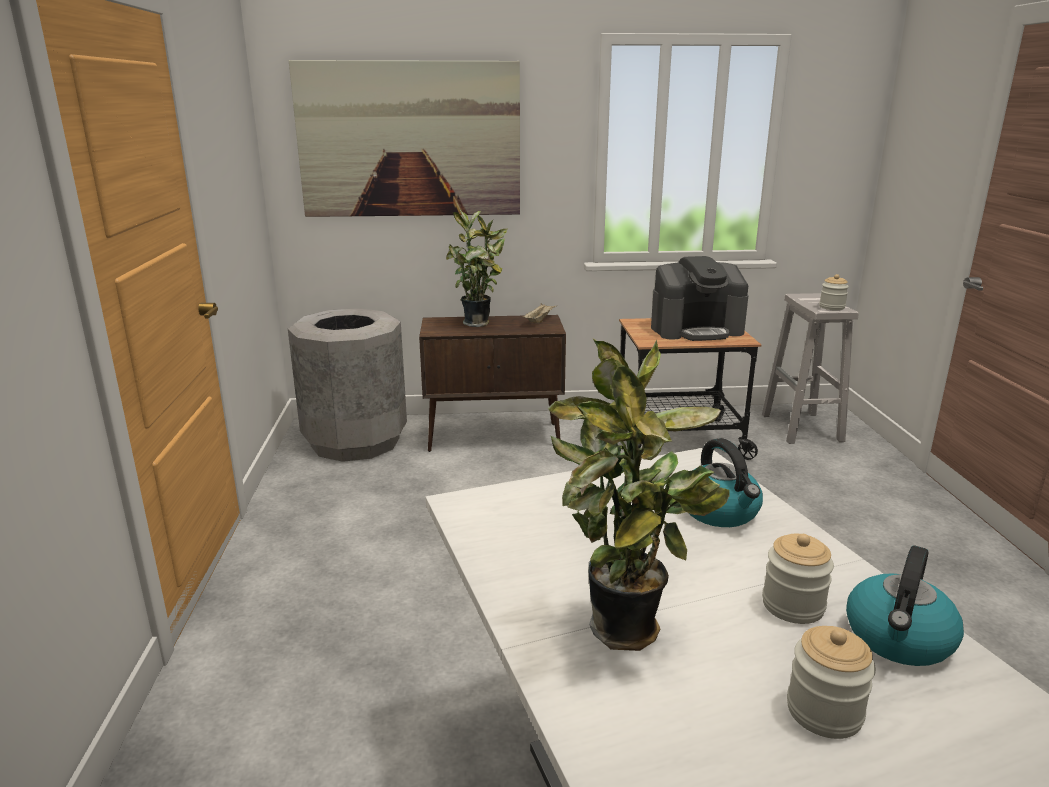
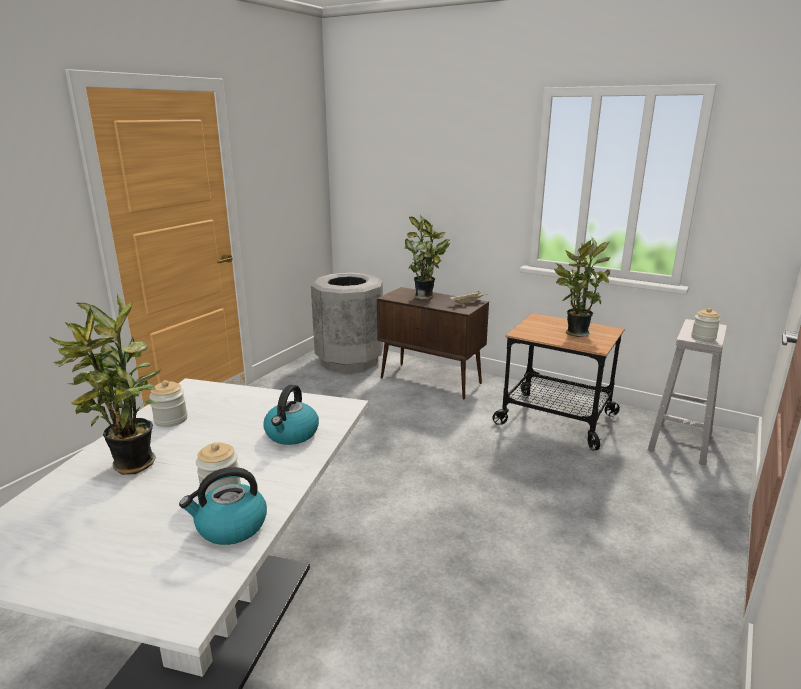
camera: 35 degrees right, 0 degrees up
picture [289,60,520,217] -> none
coffee machine [651,256,748,341] -> potted plant [554,237,611,337]
jar [787,626,876,739] -> jar moved to [149,380,188,427]

